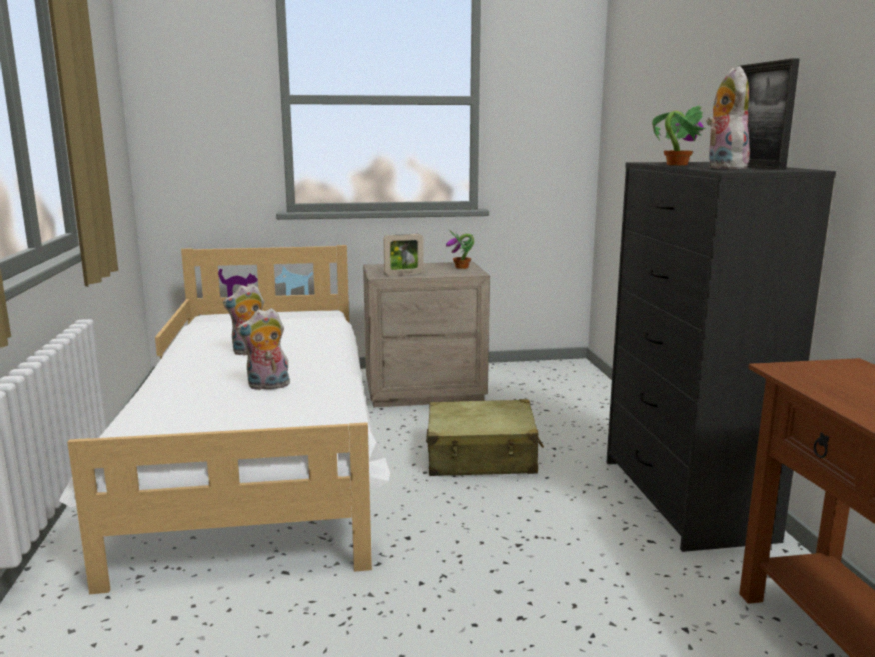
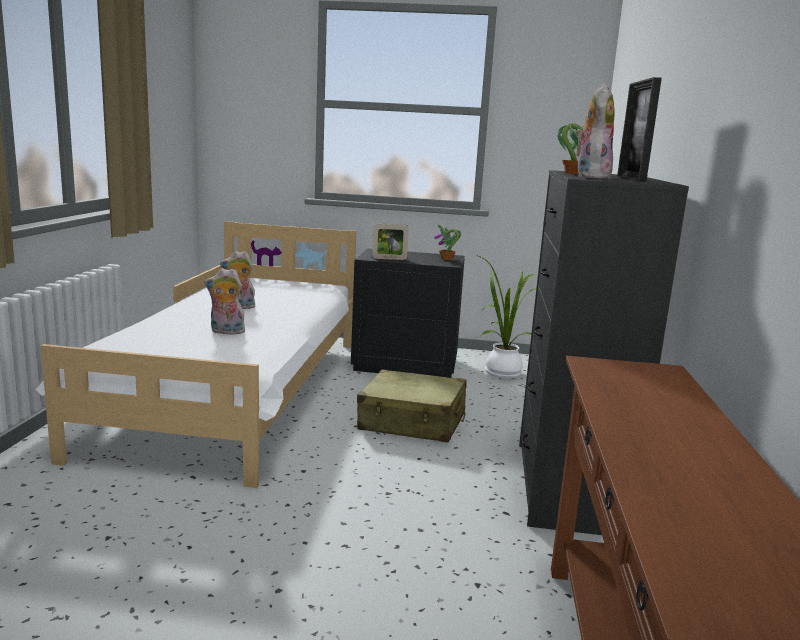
camera: 15 degrees right, 0 degrees up
beige nightstand [363,262,490,407] -> black nightstand [351,249,465,378]
none -> potted plant [479,256,536,379]

